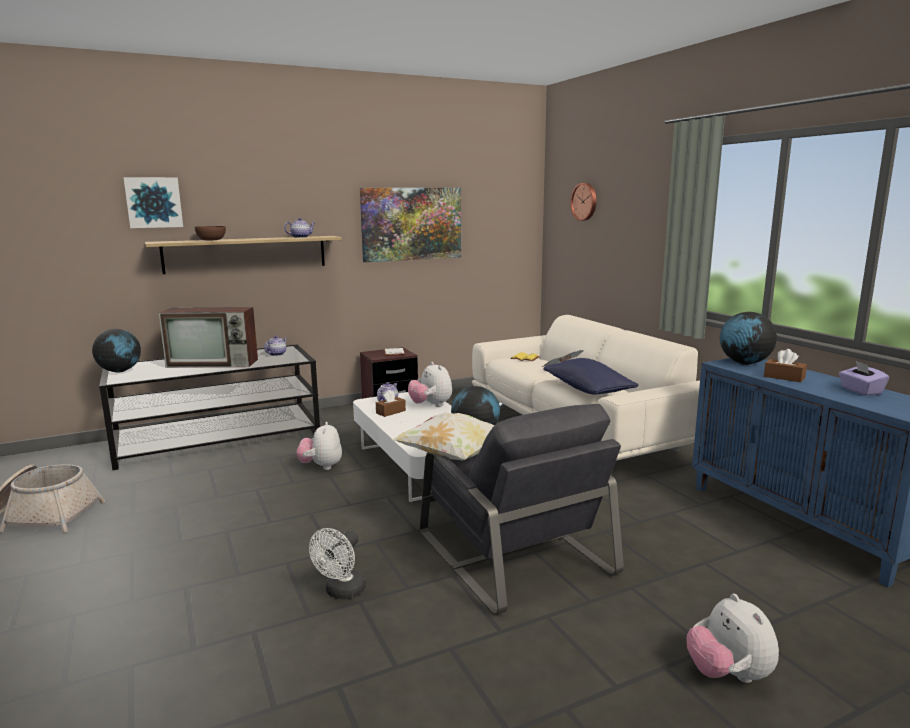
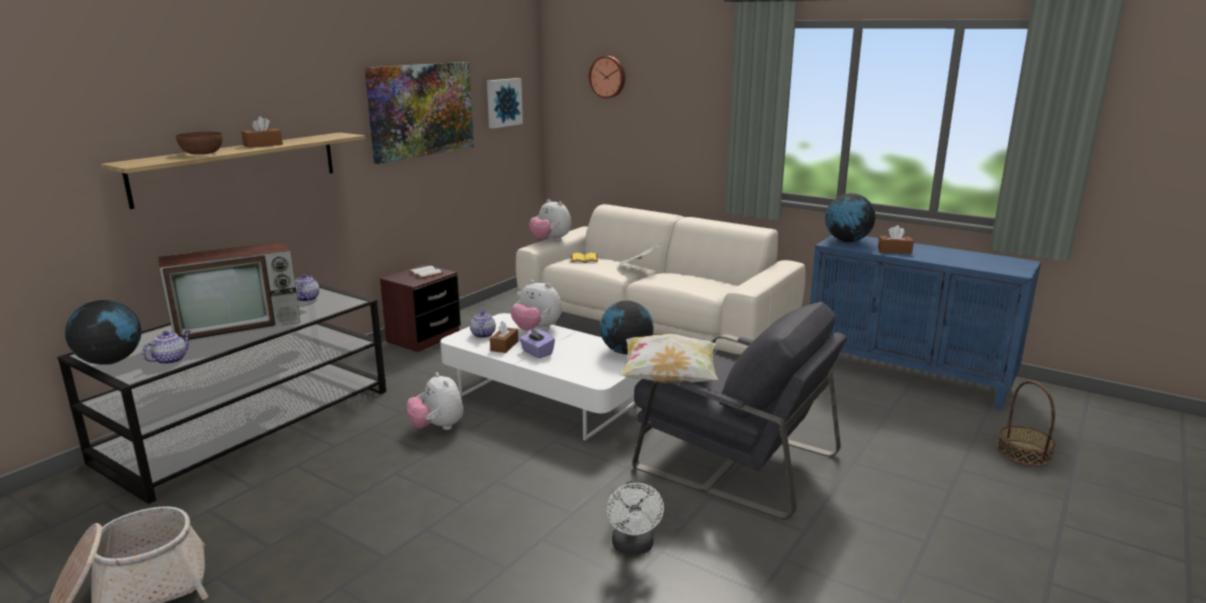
camera: 30 degrees left, 5 degrees up
picture [123,177,183,228] -> picture moved to [487,78,523,129]
teapot [284,218,315,238] -> teapot moved to [142,330,191,364]
blue pillow [543,358,639,394] -> none
plush toy [686,594,779,683] -> plush toy moved to [529,199,571,241]
purple tissue box [839,361,889,396] -> purple tissue box moved to [519,328,555,358]
none -> brown tissue box [241,116,283,148]
none -> basket [997,381,1055,466]

